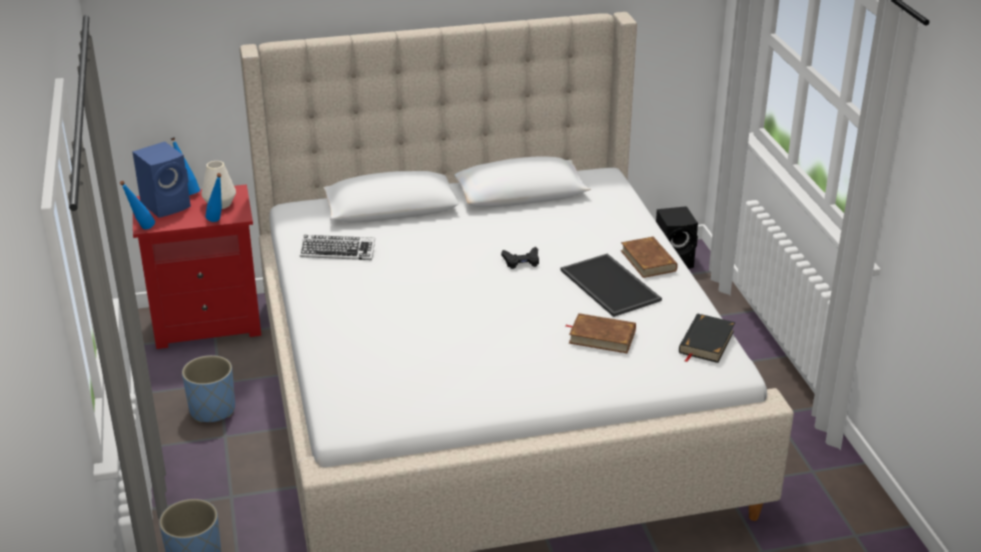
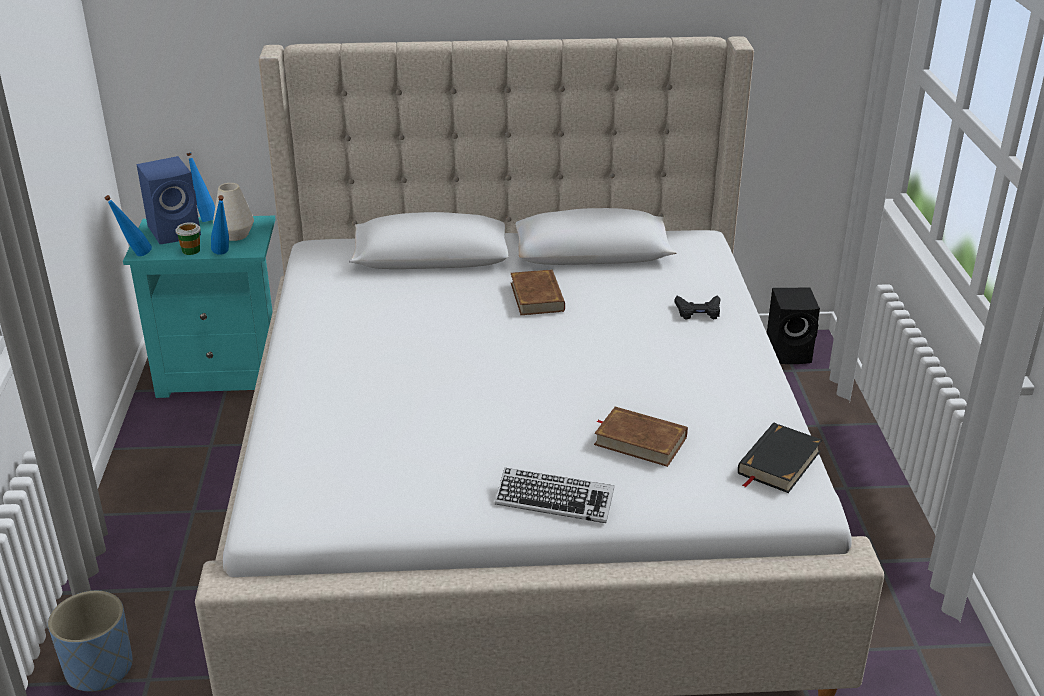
camera: 10 degrees right, 0 degrees up
red nightstand [133,184,261,349] -> turquoise nightstand [123,216,276,398]
blue planter [182,355,235,423] -> none
keyboard [300,235,375,260] -> keyboard moved to [495,468,614,523]
black game controller [501,247,539,269] -> black game controller moved to [674,295,720,320]
tray [560,254,662,317] -> none
brown book [621,237,677,278] -> brown book moved to [511,269,565,315]
none -> cup [175,222,201,255]

